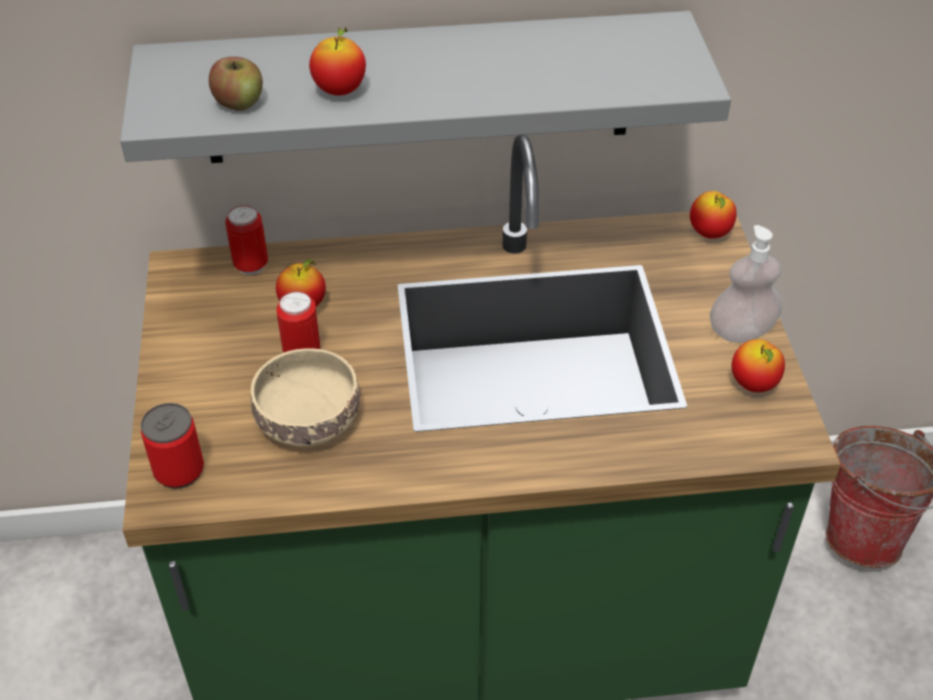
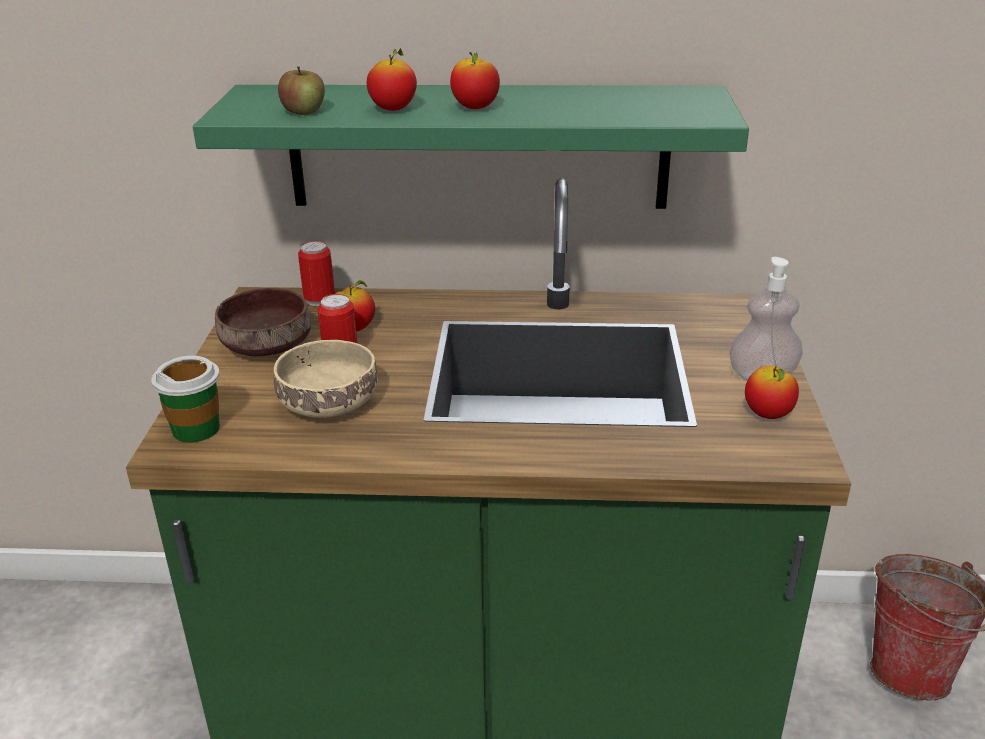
camera: 10 degrees right, 15 degrees down
grey shelf [120,11,731,163] -> green shelf [193,85,749,209]
can [141,403,204,489] -> cup [151,356,220,443]
apple [690,191,737,239] -> apple moved to [450,52,500,109]
none -> brown bowl [215,288,311,356]

